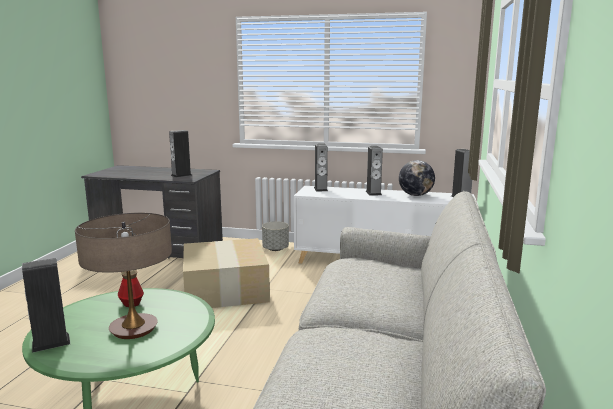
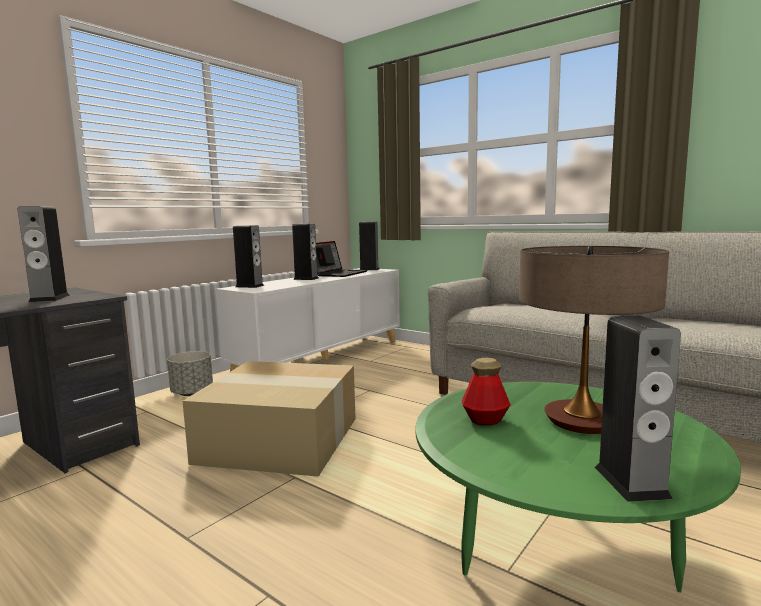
camera: 65 degrees left, 5 degrees down
globe [399,160,435,196] -> laptop [316,241,368,277]

